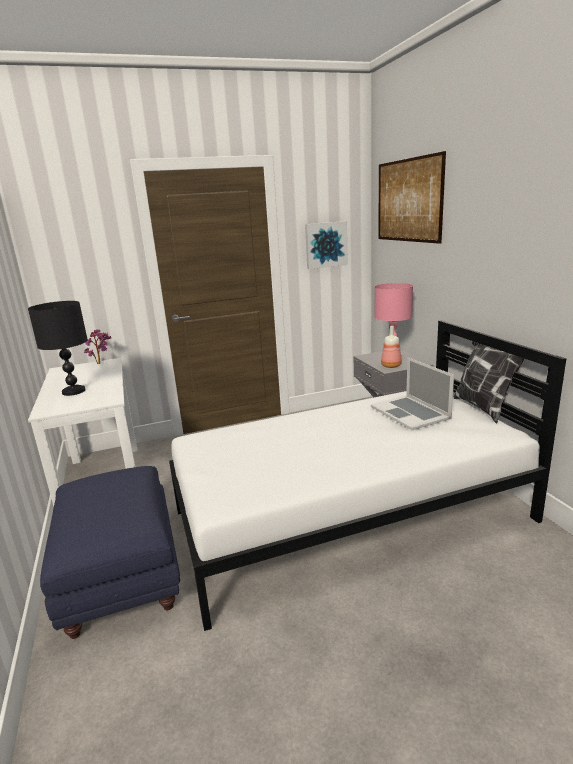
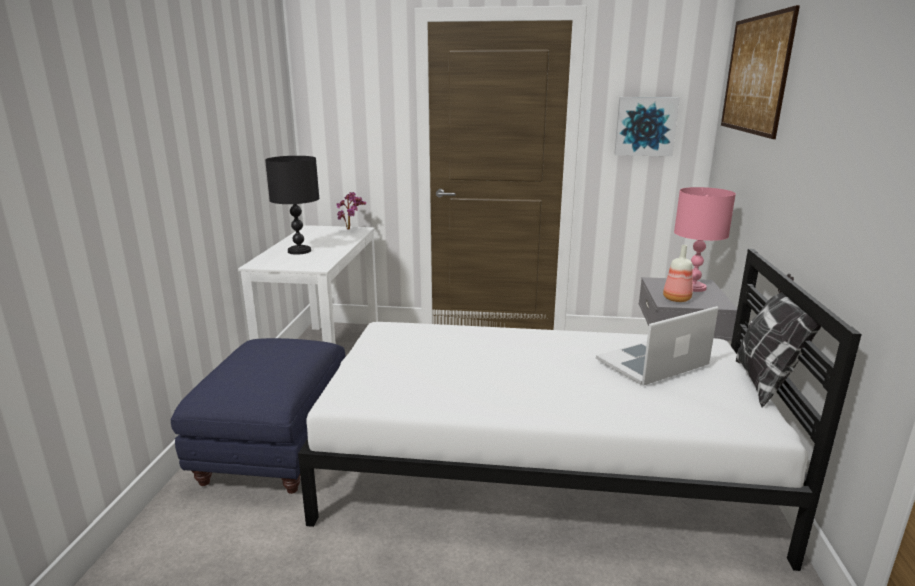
camera: 25 degrees right, 0 degrees up
laptop [371,357,454,430] -> laptop turned 60 degrees clockwise [596,306,718,386]

